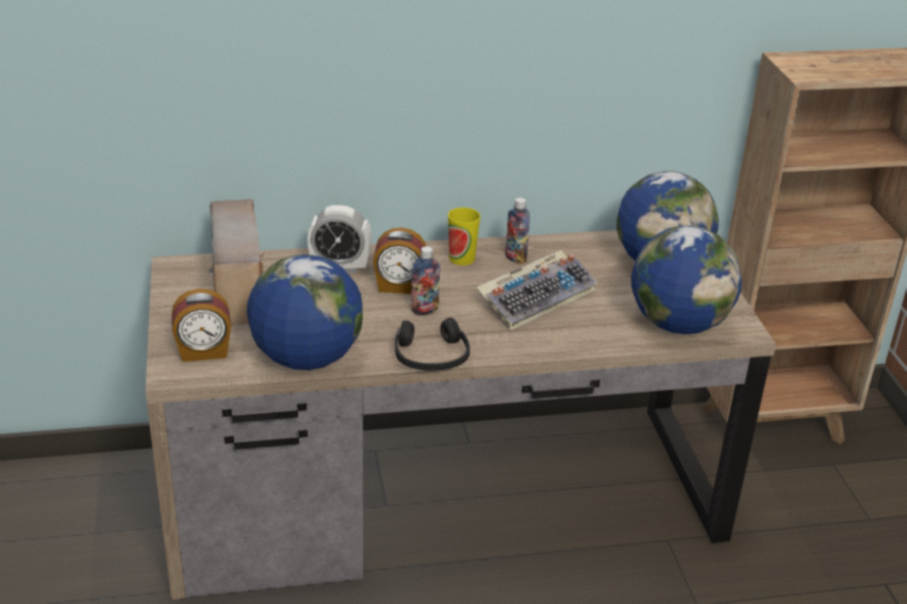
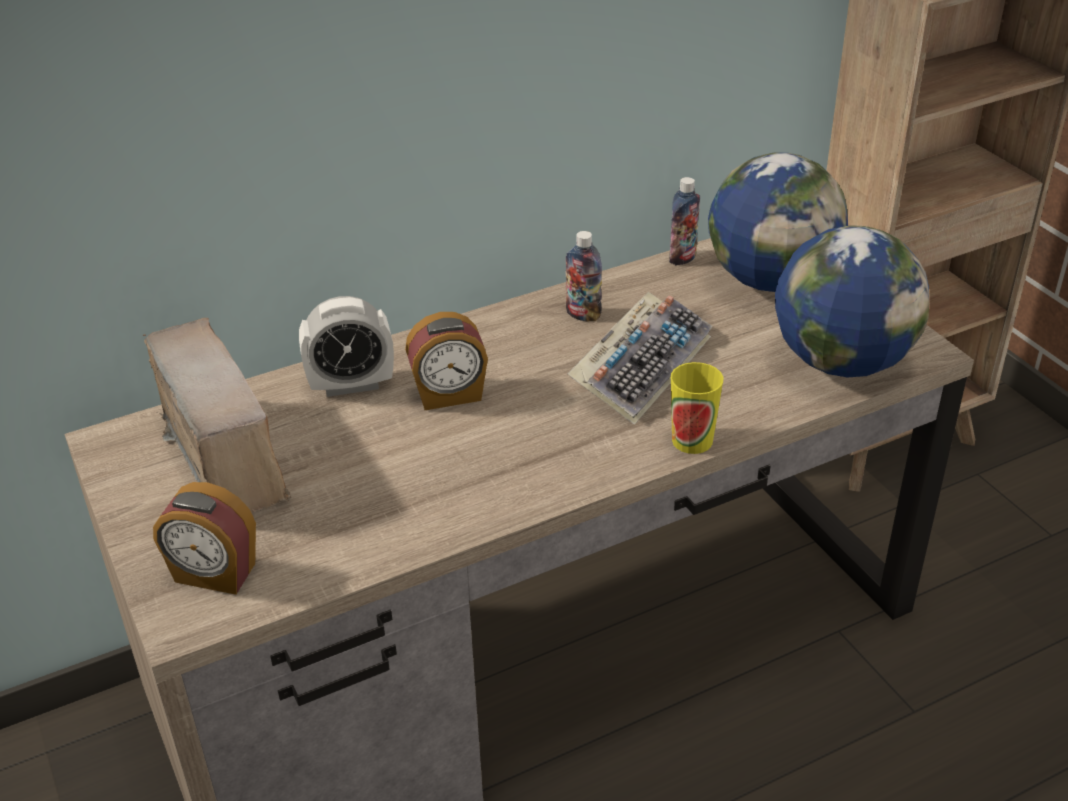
camera: 15 degrees left, 5 degrees up
alarm clock [172,289,231,362] -> alarm clock turned 45 degrees clockwise [153,482,256,595]
globe [247,254,363,370] -> none
black headphones [395,317,470,371] -> none
bottle [411,246,440,315] -> bottle moved to [669,177,700,266]
cup [448,207,481,266] -> cup moved to [671,362,723,454]

